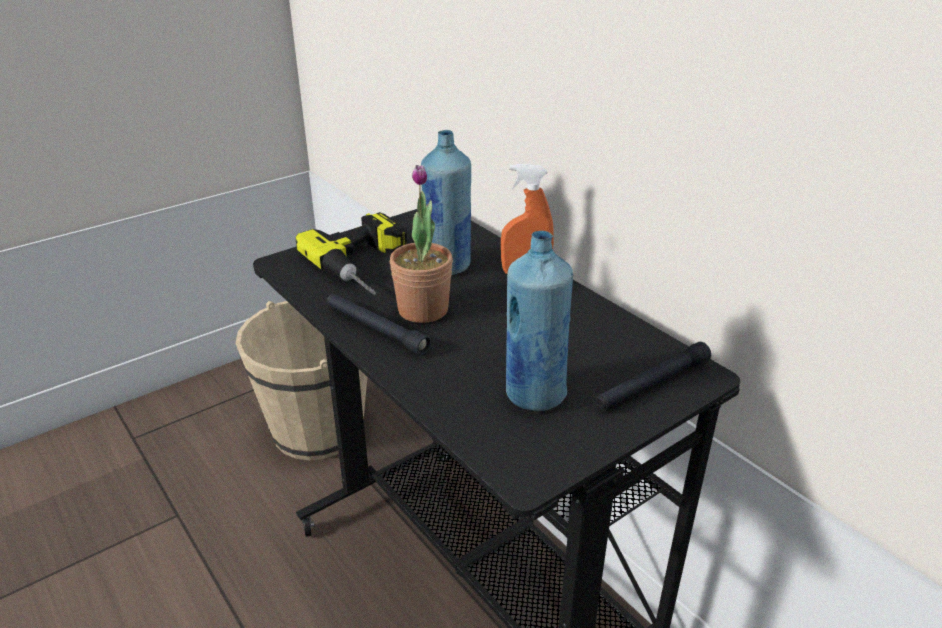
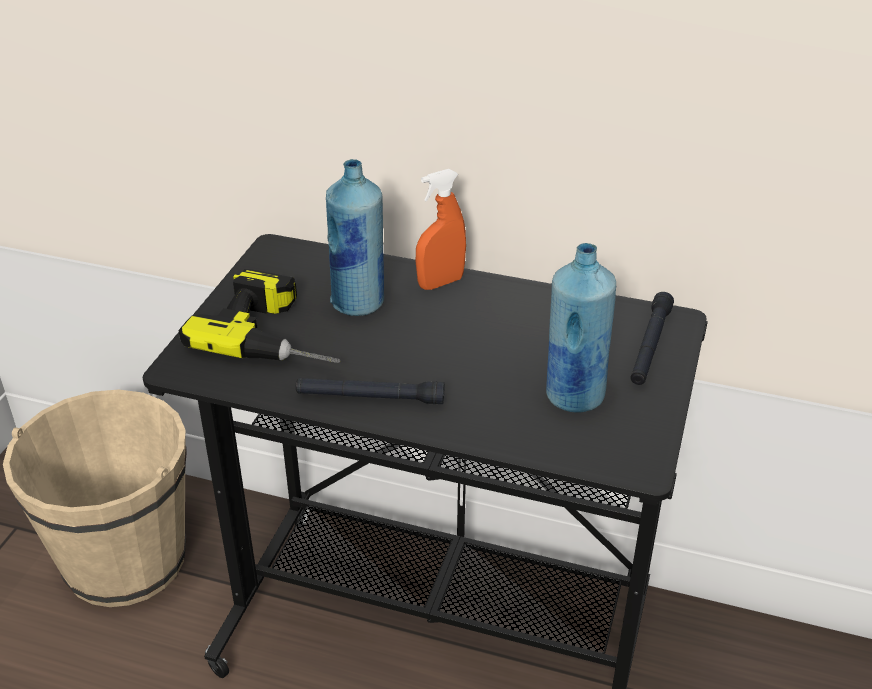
camera: 35 degrees left, 5 degrees up
potted plant [390,165,453,323] -> none

